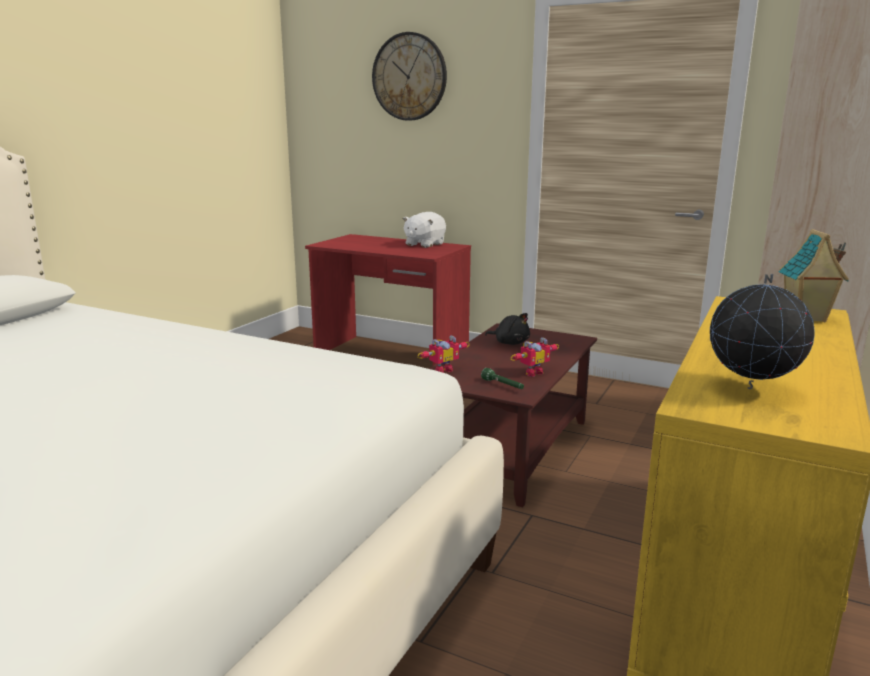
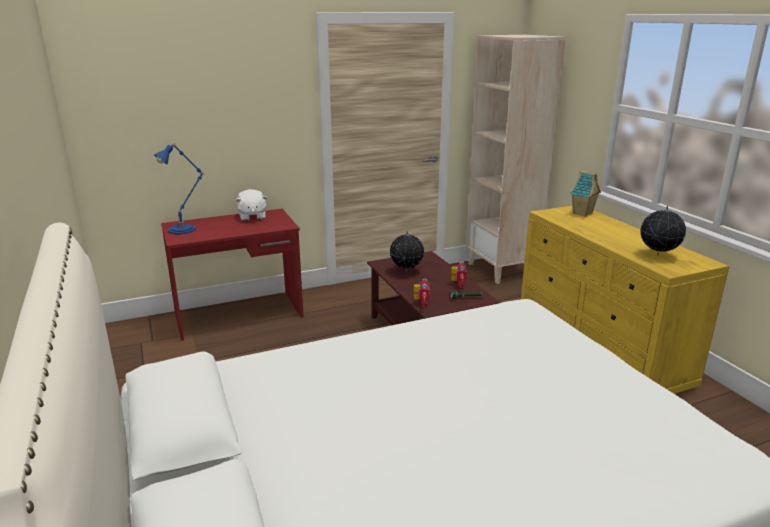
camera: 50 degrees left, 5 degrees up
wall clock [372,32,447,121] -> none
black plush toy [485,313,530,345] -> globe [390,231,424,272]
none -> blue table lamp [154,143,204,234]

